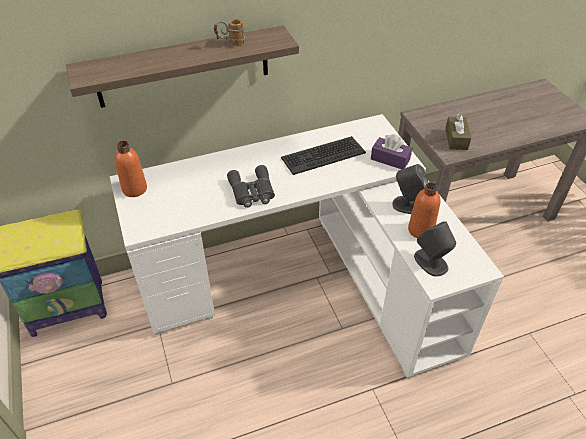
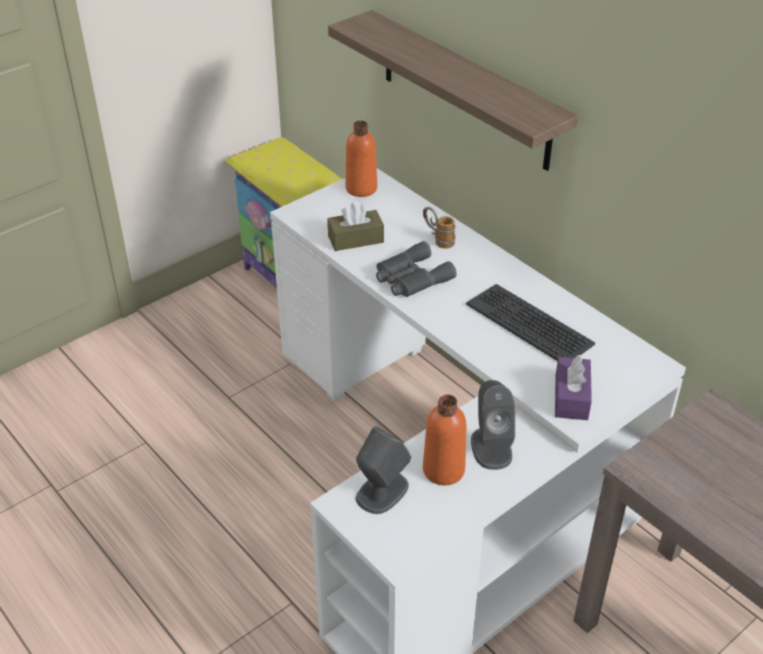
camera: 70 degrees right, 5 degrees down
mug [214,19,245,46] -> mug moved to [423,207,456,249]
brown tissue box [445,114,471,150] -> brown tissue box moved to [327,202,384,251]

